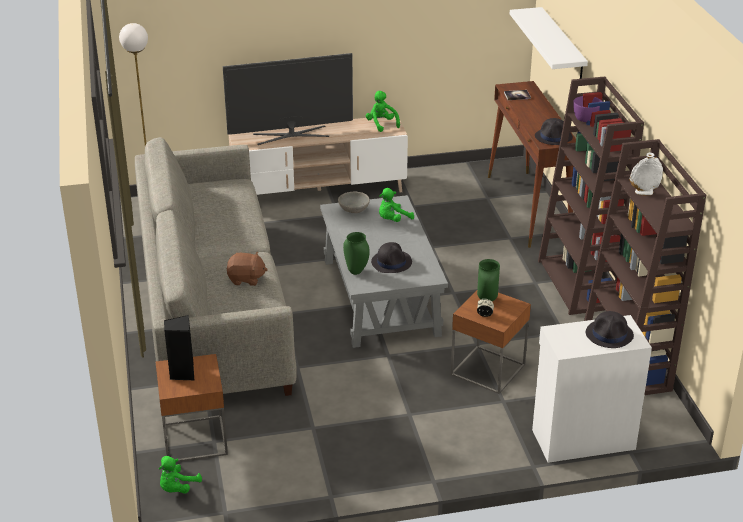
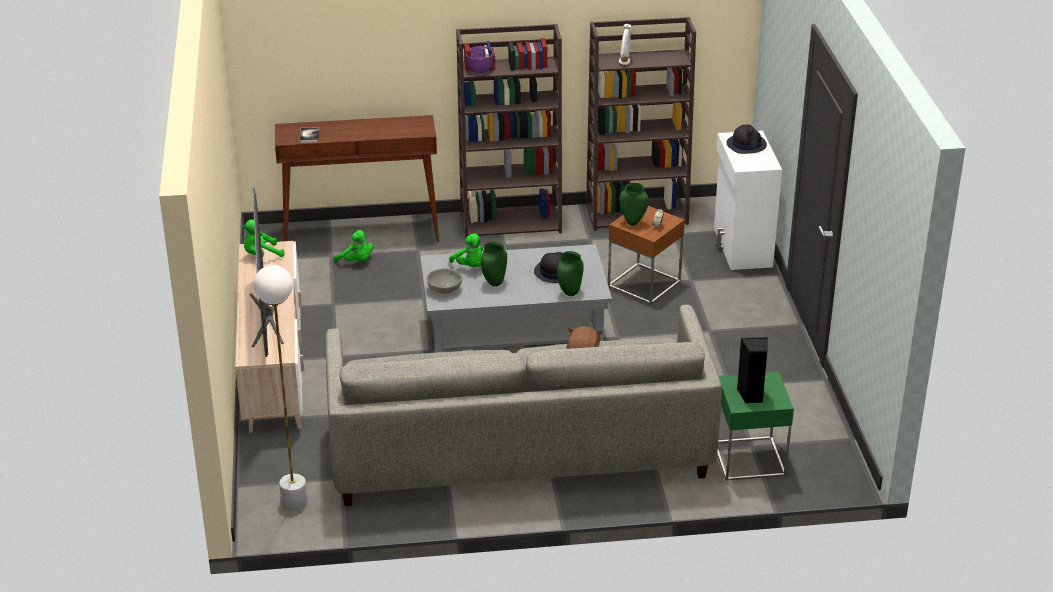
camera: 85 degrees left, 0 degrees up
brown side table [156,354,228,462] -> green side table [717,372,794,480]
green plush toy [159,456,202,493] -> green plush toy moved to [334,230,373,262]
white shelf [510,7,588,79] -> none
black hat [535,118,573,145] -> none
none -> green vase [481,242,507,287]

